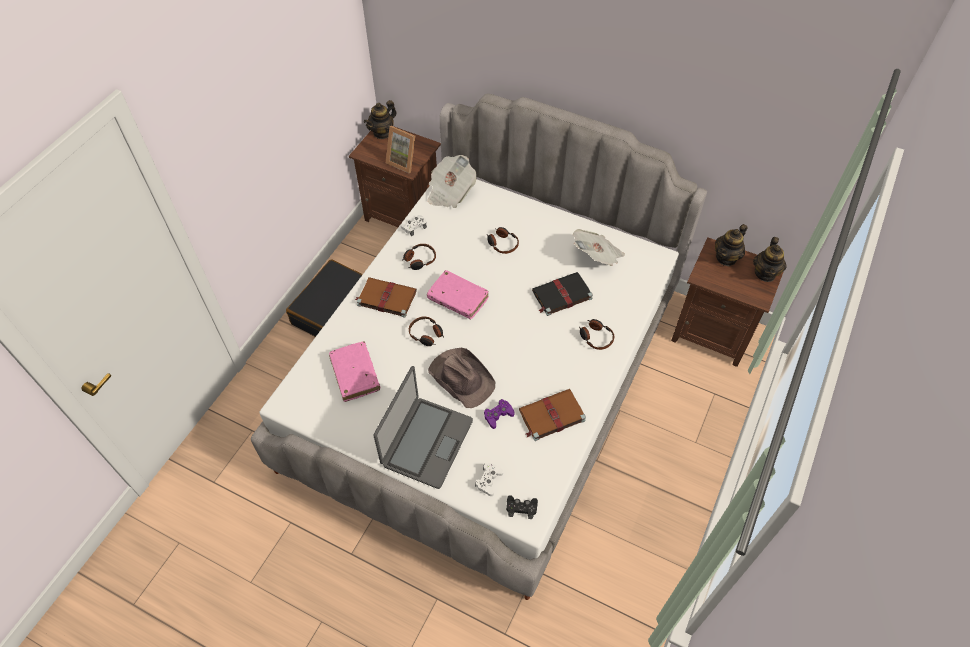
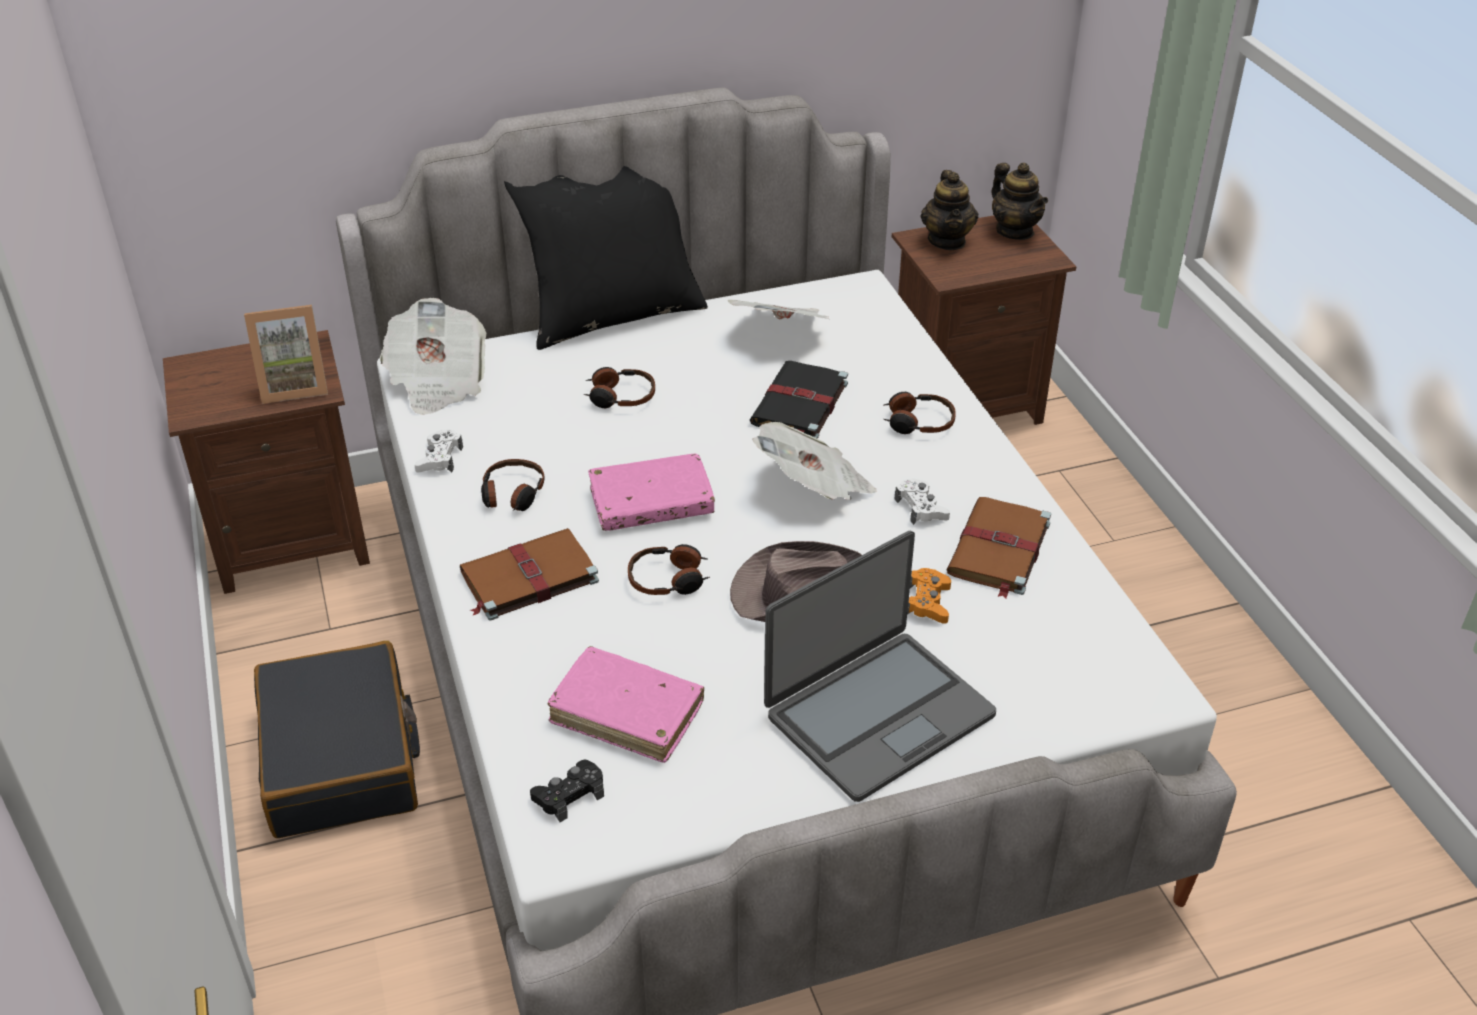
camera: 45 degrees left, 15 degrees down
teapot [364,100,397,139] -> none
laptop [373,366,473,489] -> laptop turned 75 degrees clockwise [764,531,996,802]
white game controller [475,463,503,496] -> white game controller moved to [894,478,950,525]
purple game controller [484,399,514,429] -> orange game controller [907,568,951,624]
black game controller [506,495,538,519] -> black game controller moved to [530,760,604,822]
none -> black pillow [504,166,708,350]
none -> newspaper [752,422,877,500]

